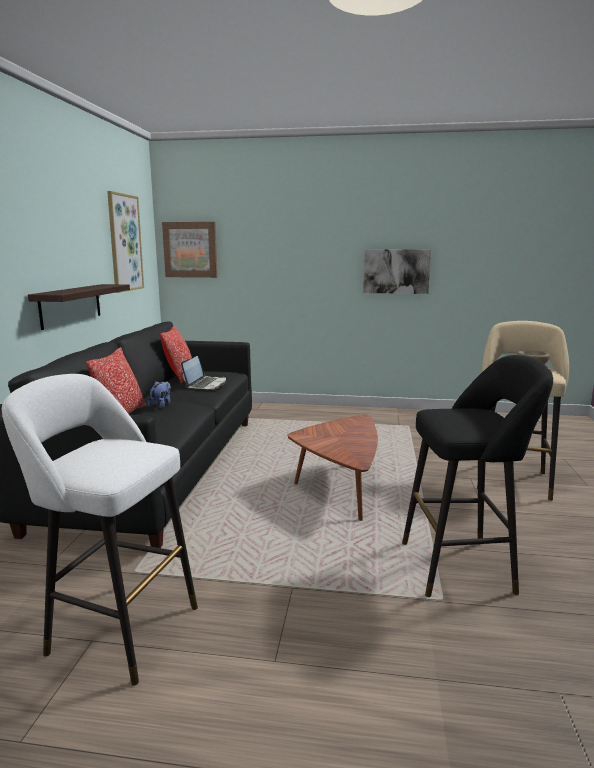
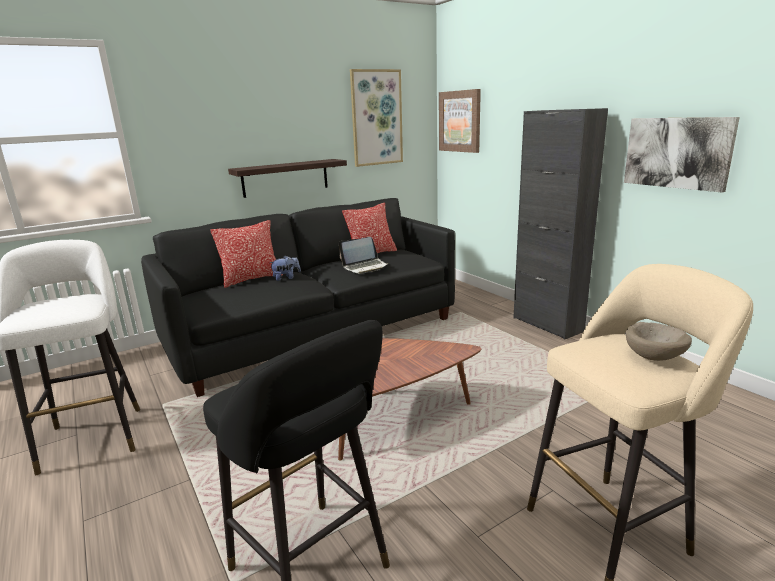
camera: 50 degrees right, 5 degrees up
none -> black cabinet [513,108,608,340]

